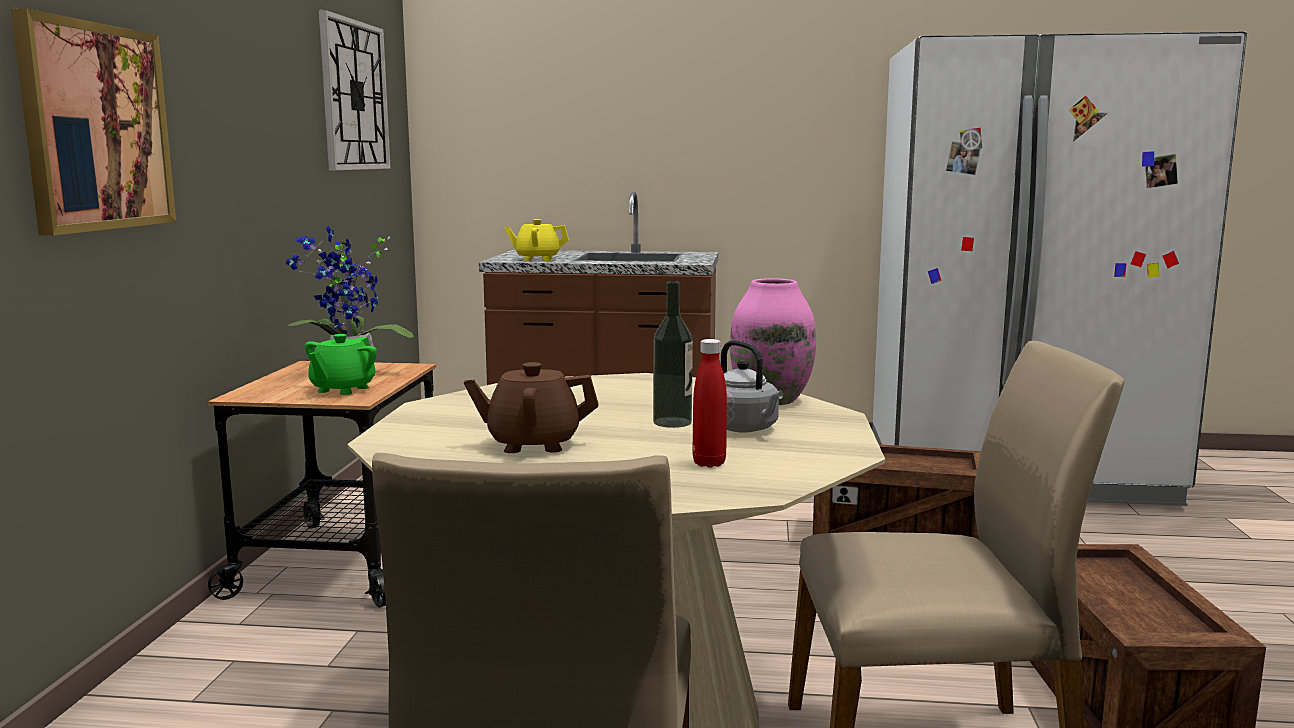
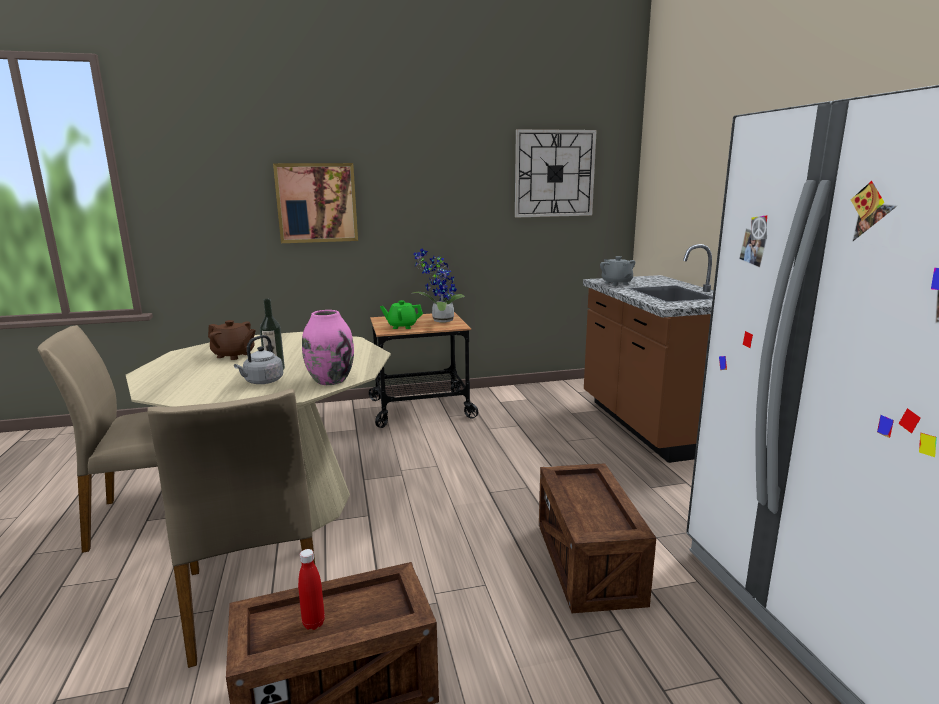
camera: 70 degrees right, 5 degrees up
brown teapot [464,362,598,453] -> brown teapot turned 135 degrees clockwise [208,320,256,360]
yellow teapot [504,219,569,261] -> grey teapot [600,256,635,286]
red bottle [692,339,727,468] -> red bottle moved to [298,549,325,630]

